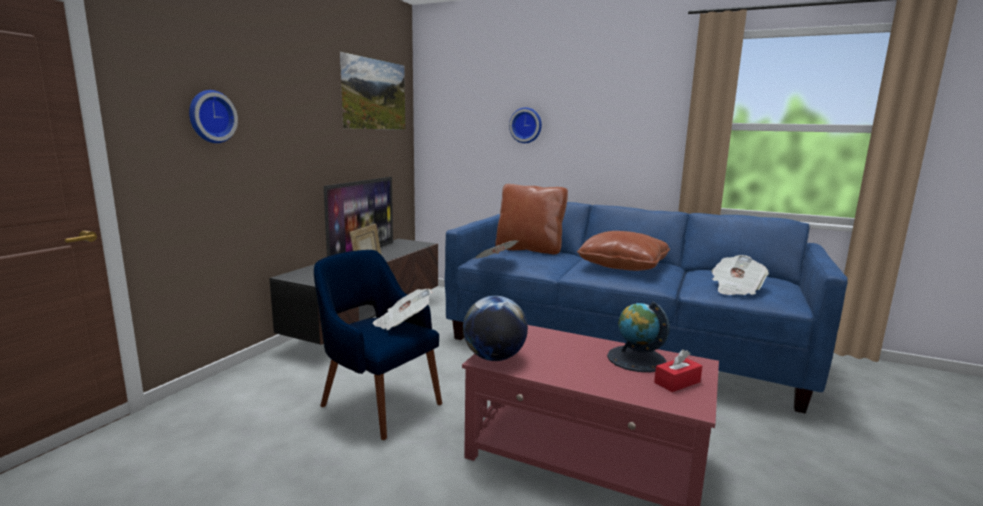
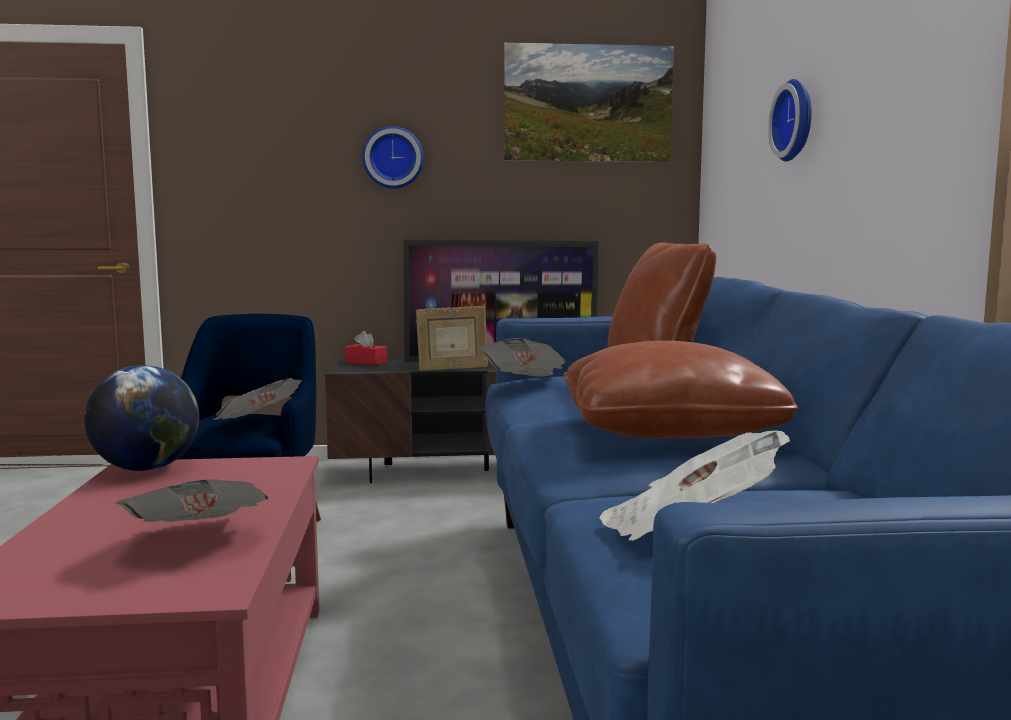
camera: 60 degrees right, 5 degrees down
wall clock [189,90,238,143] -> wall clock moved to [362,126,424,189]
globe [607,301,670,372] -> newspaper [116,479,269,522]
red tissue box [654,349,702,392] -> red tissue box moved to [345,331,387,365]

